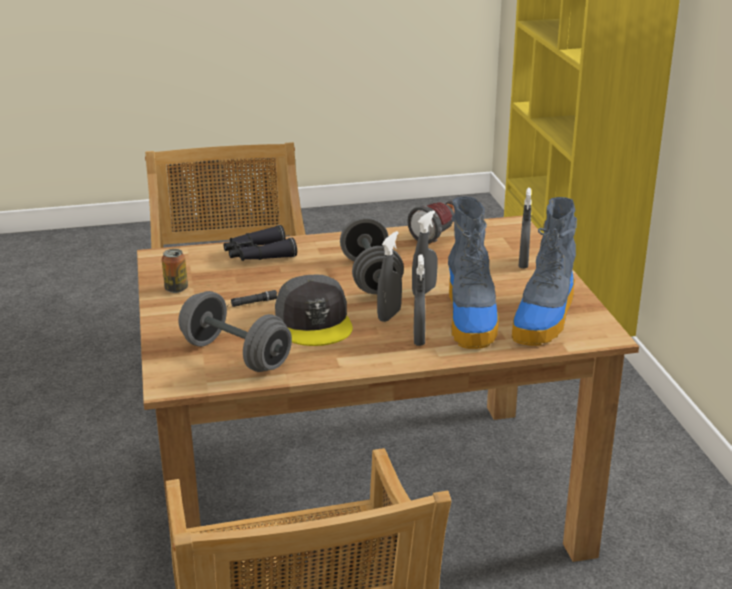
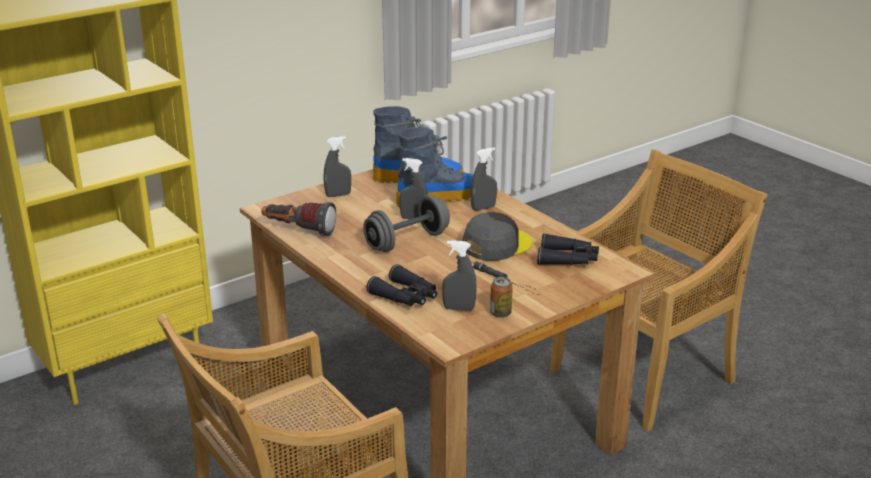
camera: 115 degrees left, 0 degrees up
grey dumbbell [178,291,292,372] -> black binoculars [537,233,599,265]
grey spray bottle [377,231,402,322] -> grey spray bottle moved to [442,240,476,311]

